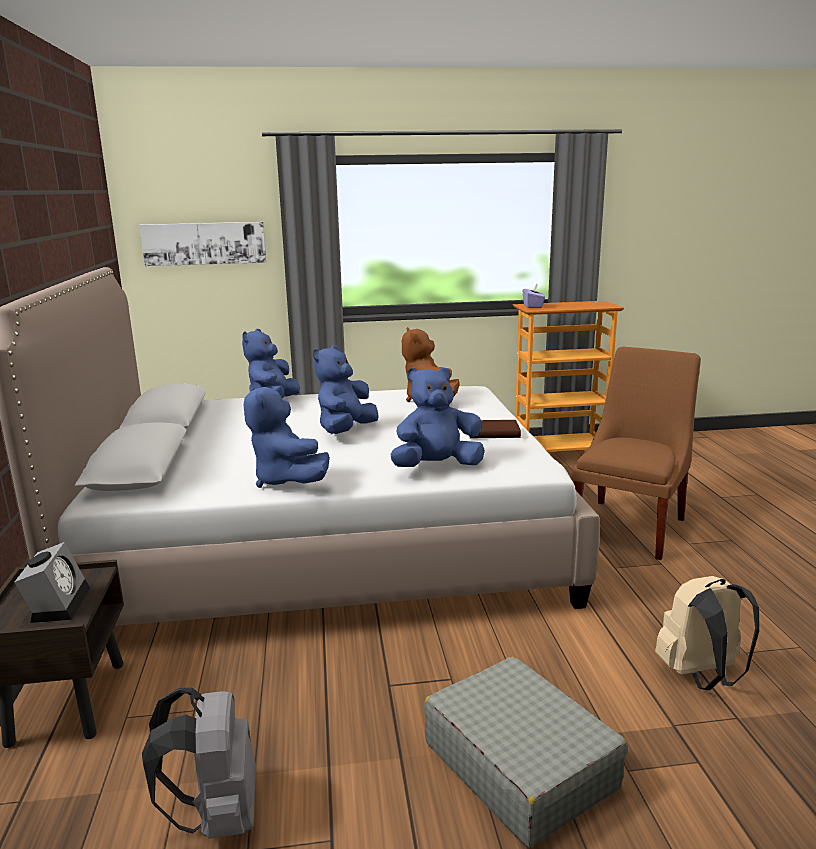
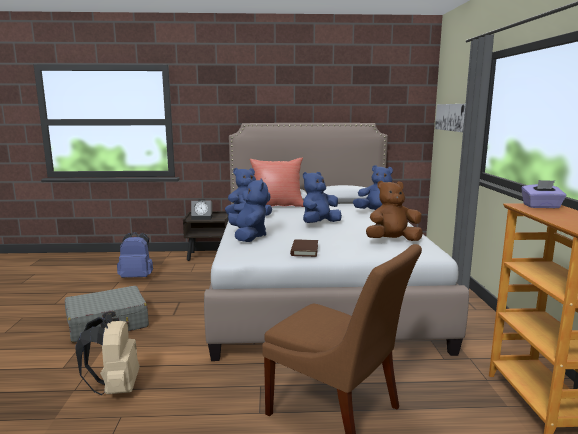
camera: 95 degrees right, 5 degrees down
grey backpack [142,688,256,839] -> blue backpack [117,232,153,278]
blue plush toy [313,345,379,434] -> blue plush toy turned 75 degrees counterclockwise [303,172,342,223]
none -> red pillow [249,158,304,207]

